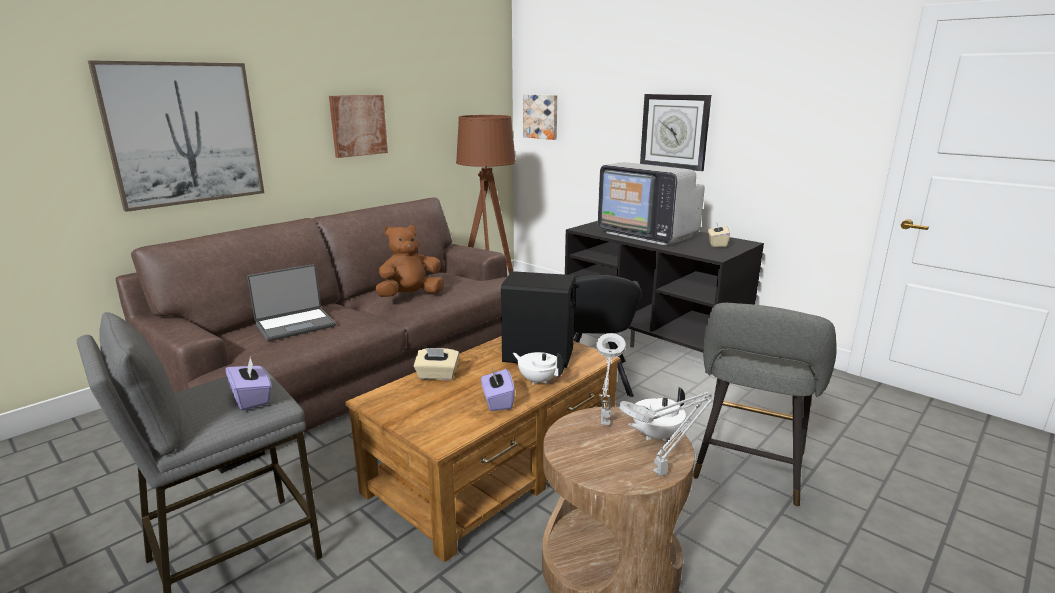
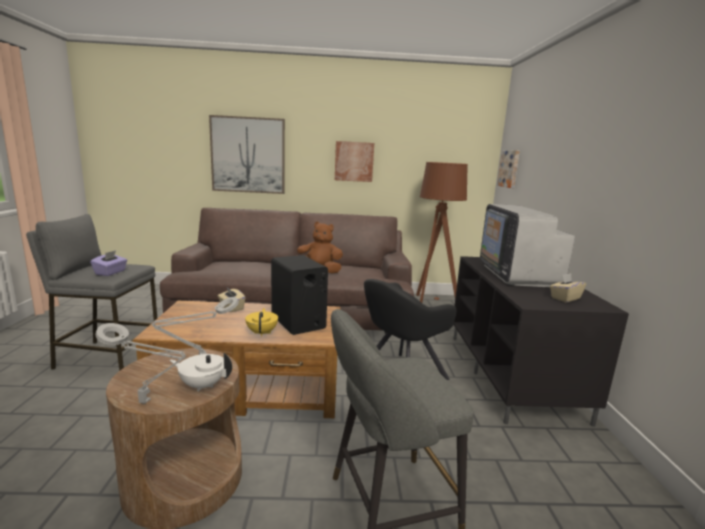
camera: 45 degrees right, 5 degrees down
laptop [247,264,336,341] -> none
purple tissue box [481,368,515,411] -> none
white teapot [513,352,564,385] -> yellow teapot [245,308,278,337]
wall clock [640,94,711,171] -> none

